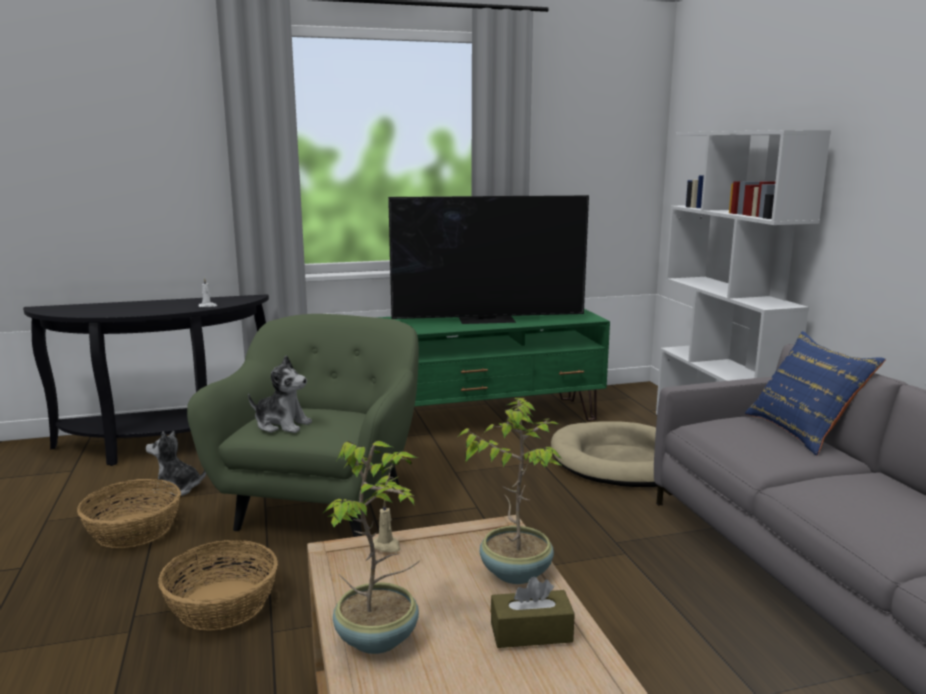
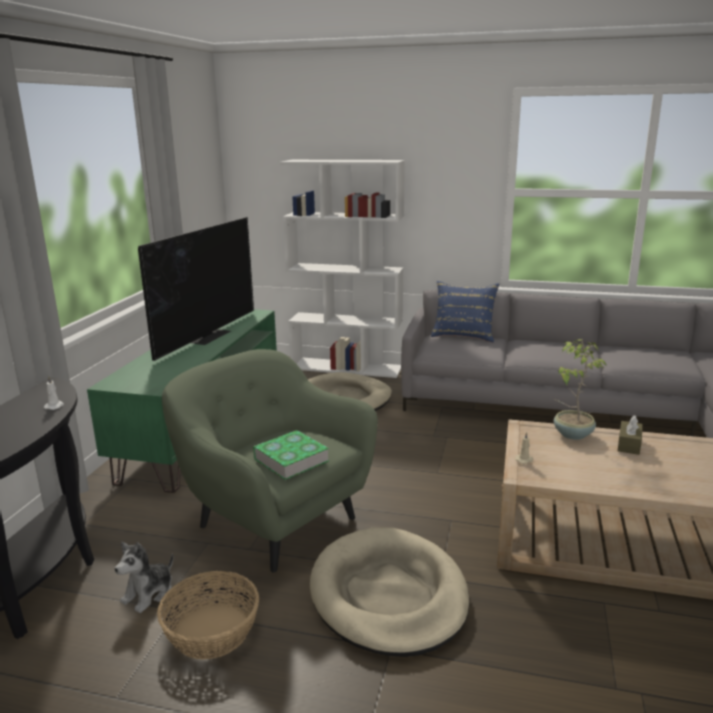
camera: 60 degrees left, 5 degrees up
basket [158,540,278,631] -> beige dog bed [310,527,470,657]
plush toy [248,355,312,433] -> book [253,430,329,480]
potted plant [321,441,420,654] -> none

